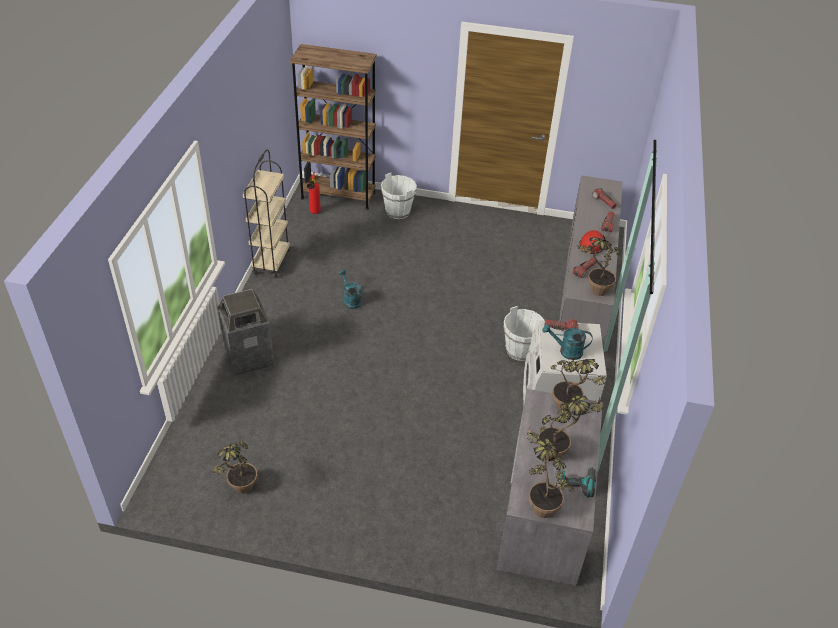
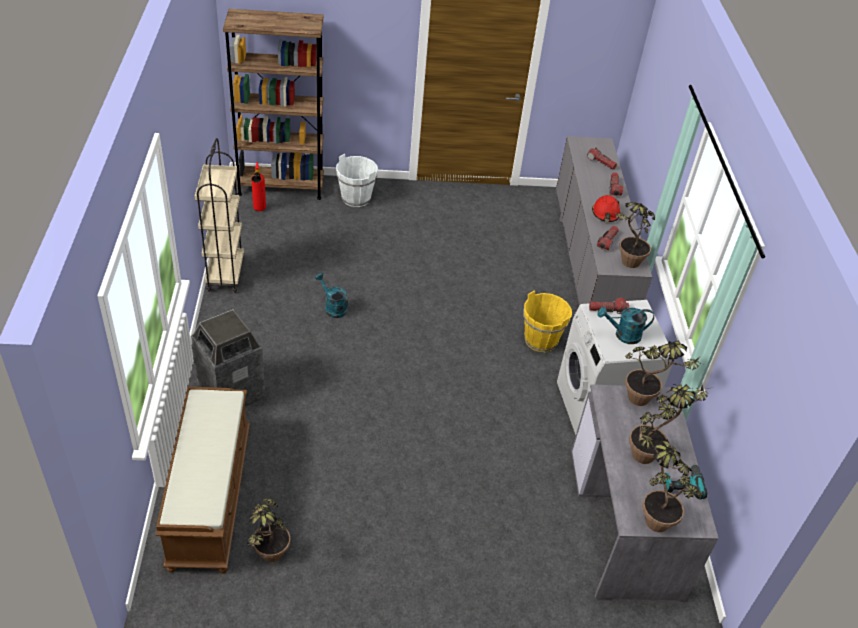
camera: 15 degrees left, 0 degrees up
white bucket [503,306,545,361] -> yellow bucket [523,290,572,352]
none -> brown bench [156,387,250,574]

